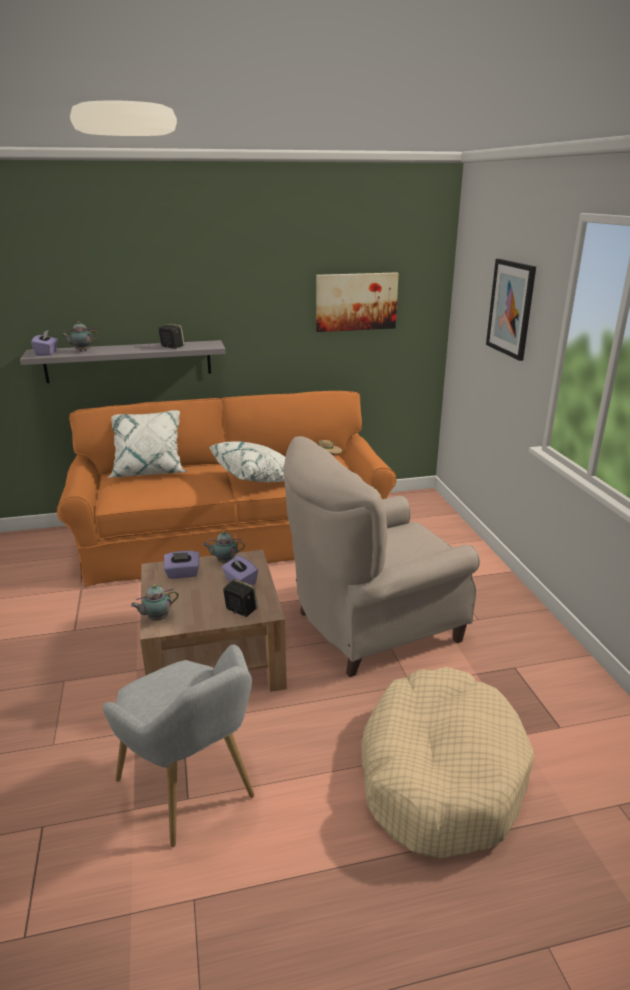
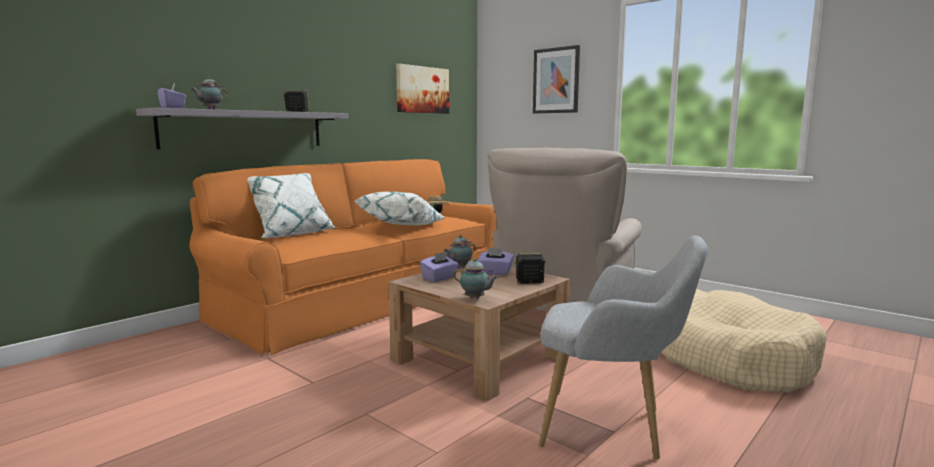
camera: 35 degrees left, 15 degrees down
teapot [131,584,179,621] -> teapot turned 90 degrees counterclockwise [453,258,499,299]

